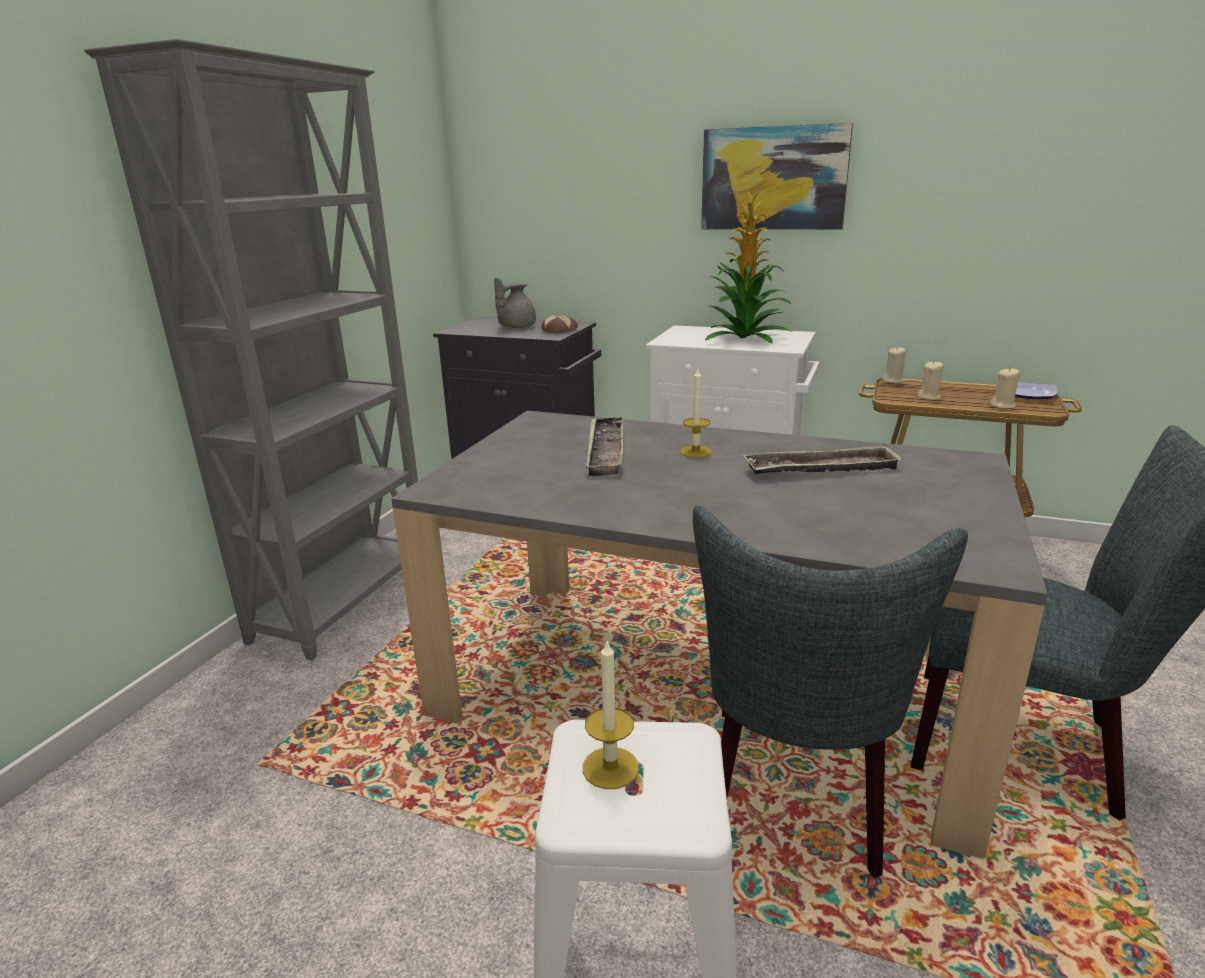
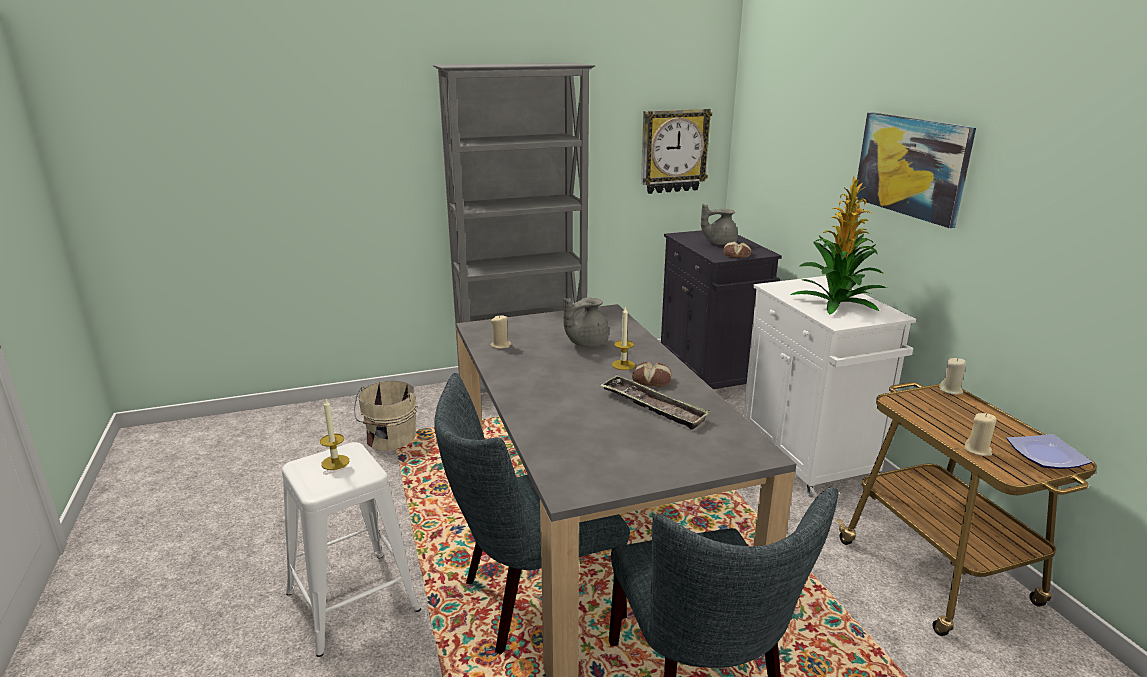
camera: 50 degrees right, 0 degrees up
tray [586,416,623,476] -> grey teapot [564,297,609,347]
beige candle [917,362,943,400] -> beige candle moved to [490,315,512,349]
none -> beige bucket [354,381,417,451]
none -> bread [632,362,671,387]
none -> wall clock [641,109,712,194]

